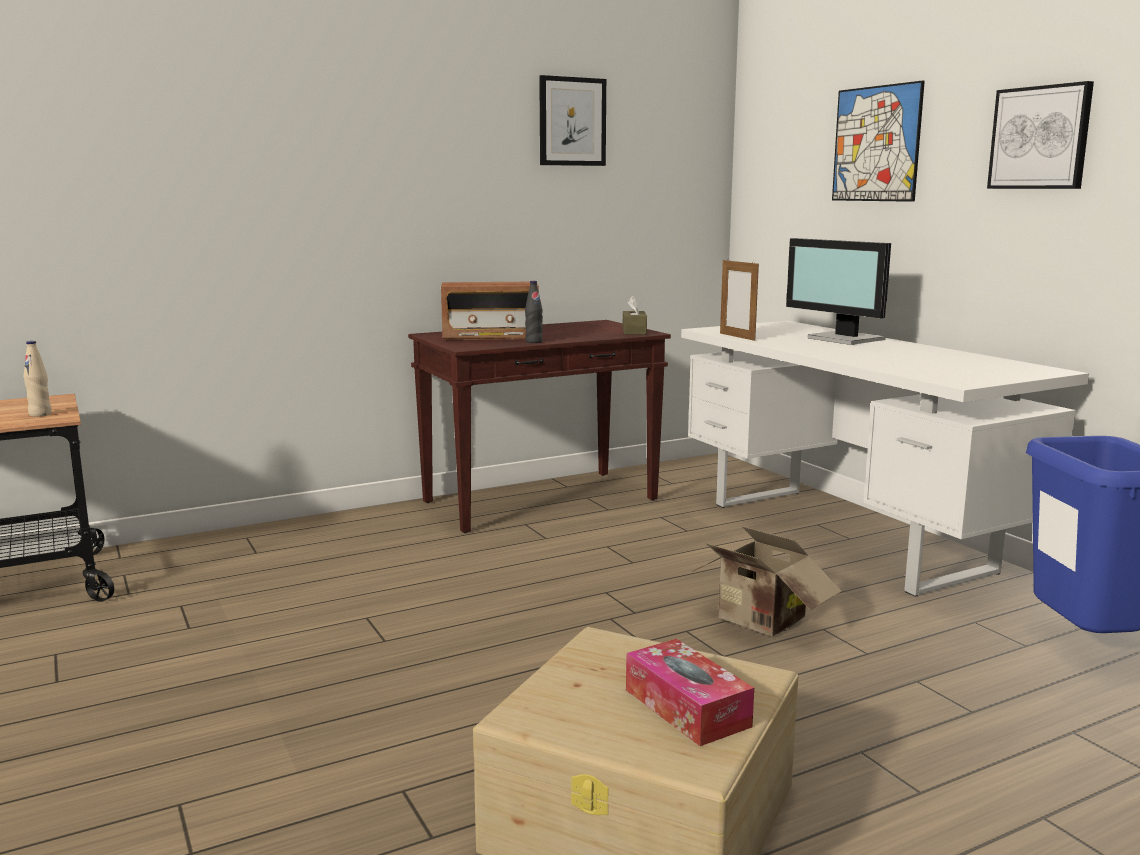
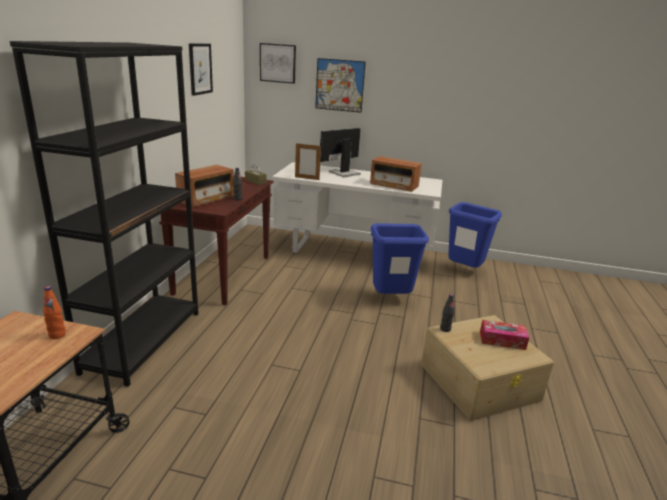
camera: 50 degrees left, 10 degrees up
beige bottle [23,341,52,417] -> orange bottle [43,286,66,339]
cardboard box [692,526,841,636] -> blue trash can [371,223,429,294]
monitor [786,238,891,345] -> monitor turned 135 degrees clockwise [320,128,361,177]
picture [987,81,1094,189] -> picture moved to [260,43,296,84]
none -> black bookcase [10,41,199,387]
none -> radio [370,156,422,192]
none -> black bottle [440,294,454,332]

